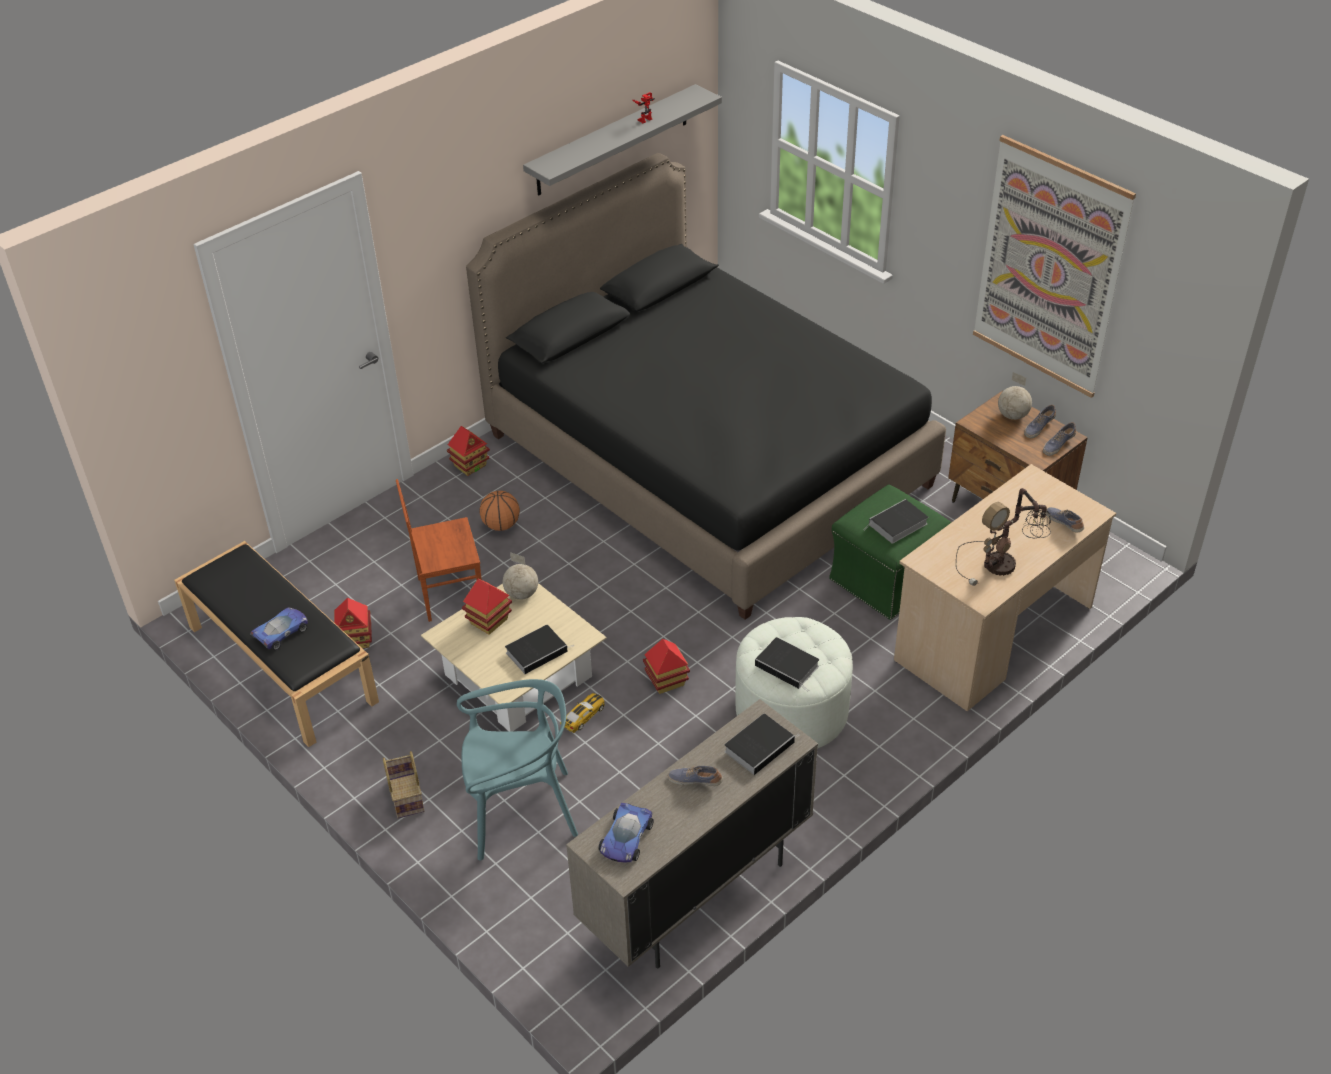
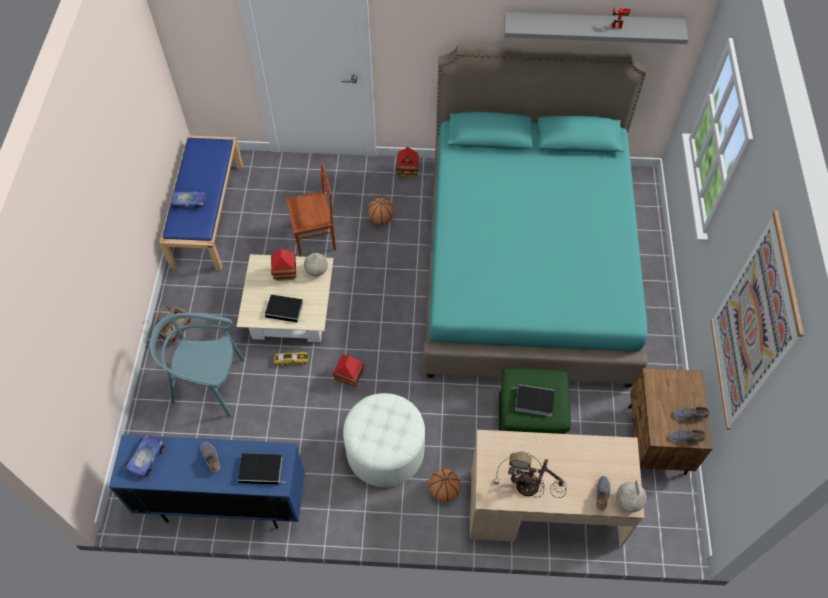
camera: 45 degrees right, 15 degrees up
black bench [174,541,379,747] -> blue bench [159,135,243,271]
toy house [334,598,372,648] -> none
brown chair [396,479,482,622] -> brown chair turned 135 degrees clockwise [286,161,336,257]
turquoise chair [457,679,578,860] -> turquoise chair turned 150 degrees clockwise [150,313,245,417]
black bed [466,153,946,620] -> turquoise bed [423,45,648,388]
beige cabinet [566,699,818,969] -> blue cabinet [109,434,305,529]
toy car [598,803,654,863] -> toy car turned 135 degrees clockwise [125,436,165,478]
book [755,637,819,692] -> none
globe [998,372,1032,420] -> globe moved to [616,480,647,512]
none -> basketball [429,469,461,502]

